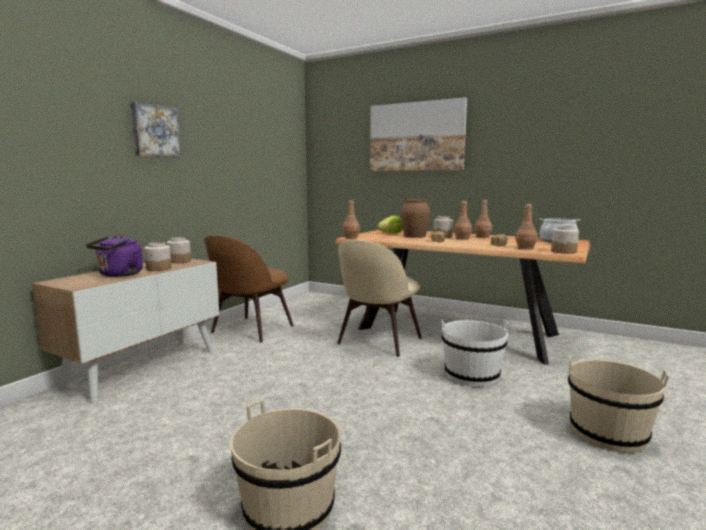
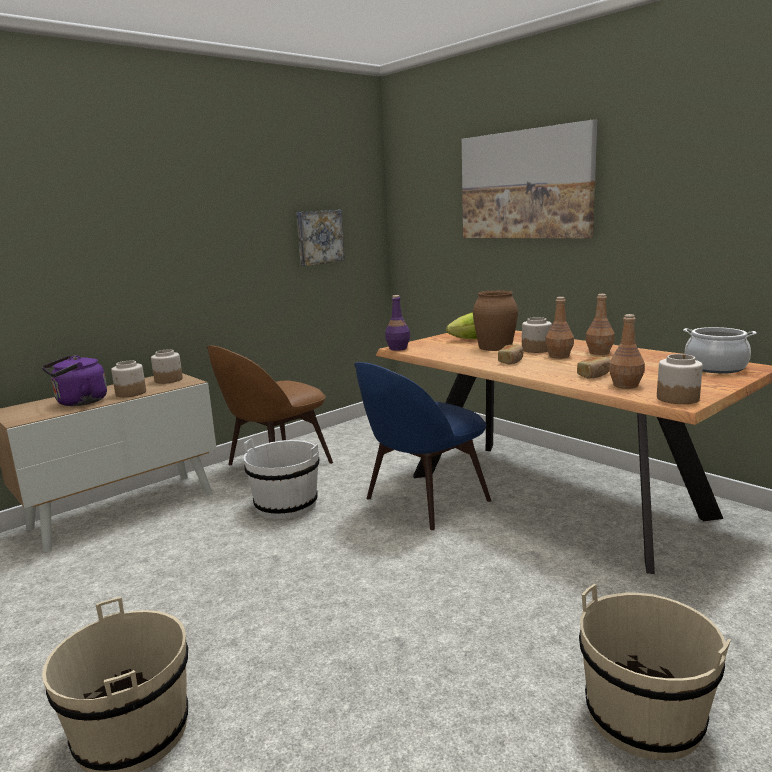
camera: 20 degrees right, 5 degrees up
picture [131,101,181,158] -> picture moved to [296,210,345,266]
beige chair [337,240,422,357] -> blue chair [354,362,491,530]
brown bottle [343,200,360,239] -> purple bottle [385,295,410,351]
white bucket [441,320,509,387] -> white bucket moved to [243,438,319,519]

